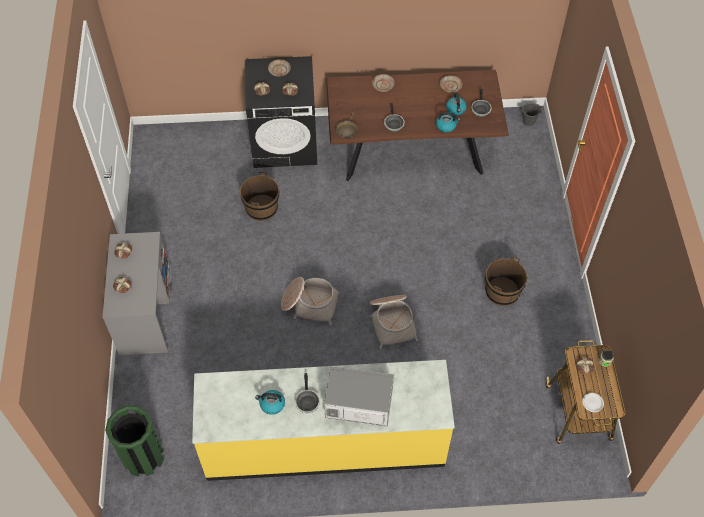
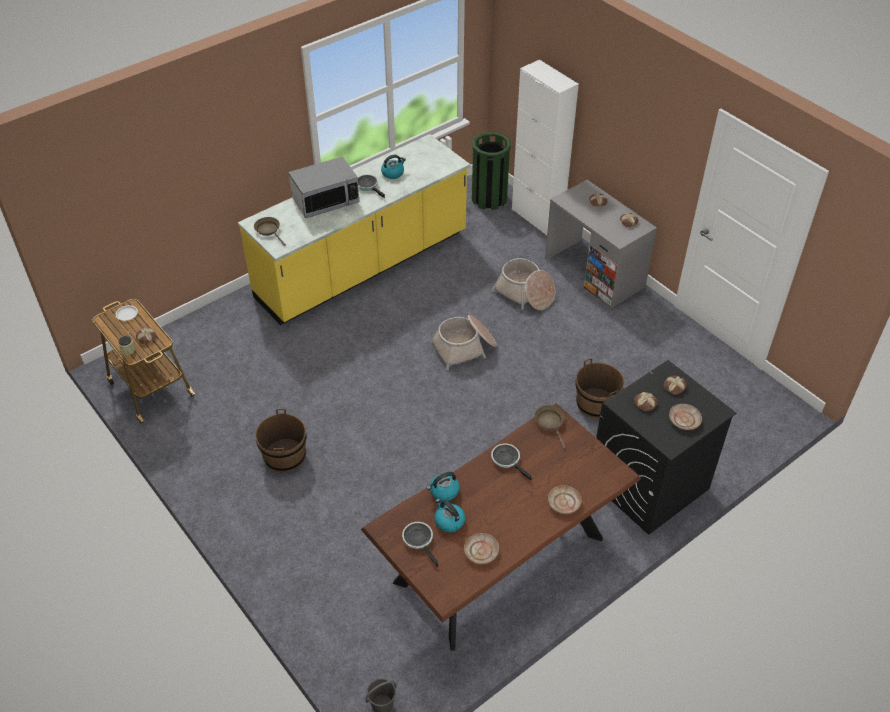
camera: 145 degrees right, 10 degrees down
basket [370,295,418,349] -> basket moved to [491,258,555,310]
none -> brown frying pan [254,217,286,246]
none -> white cabinet [512,60,579,235]

